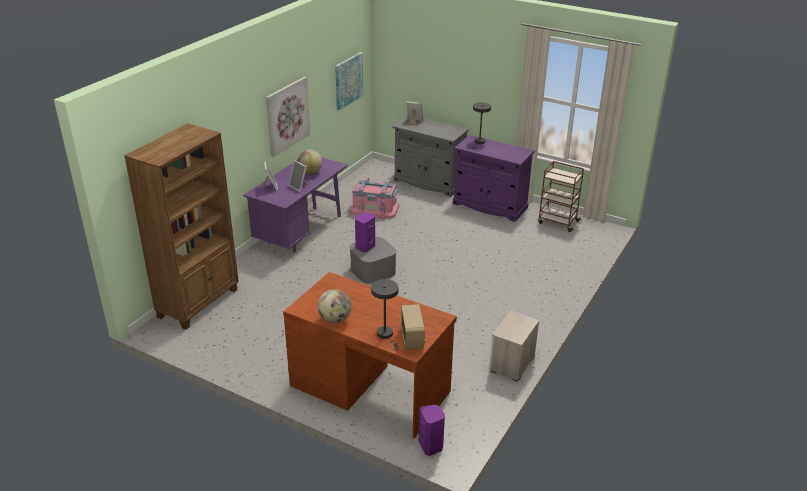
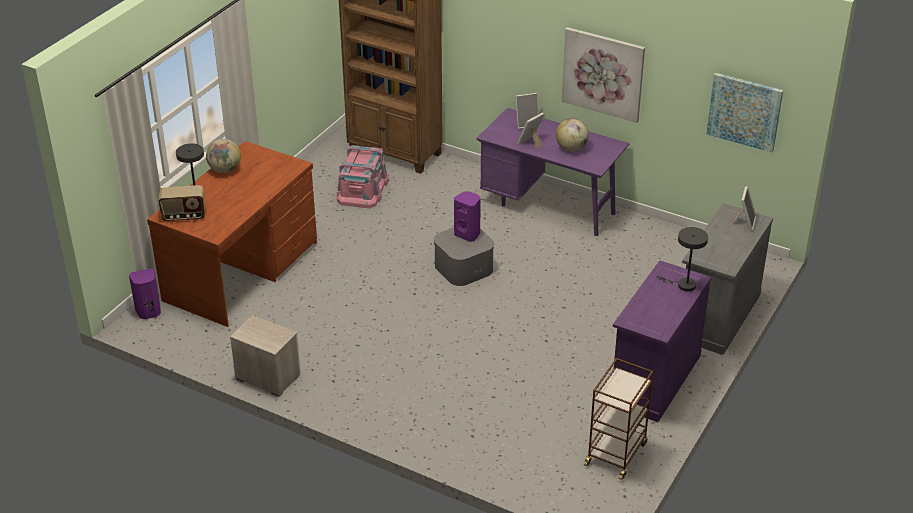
camera: 90 degrees right, 5 degrees up
pink storage box [350,177,399,219] -> pink storage box moved to [337,145,389,208]

